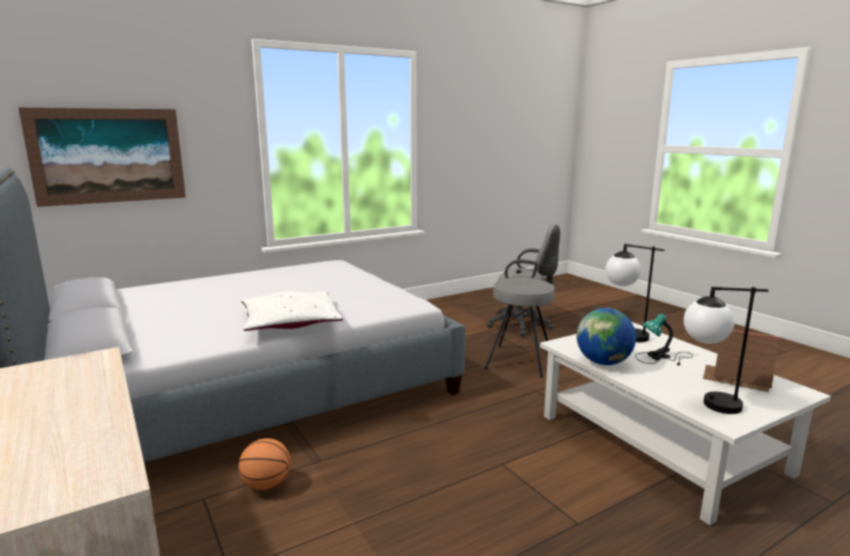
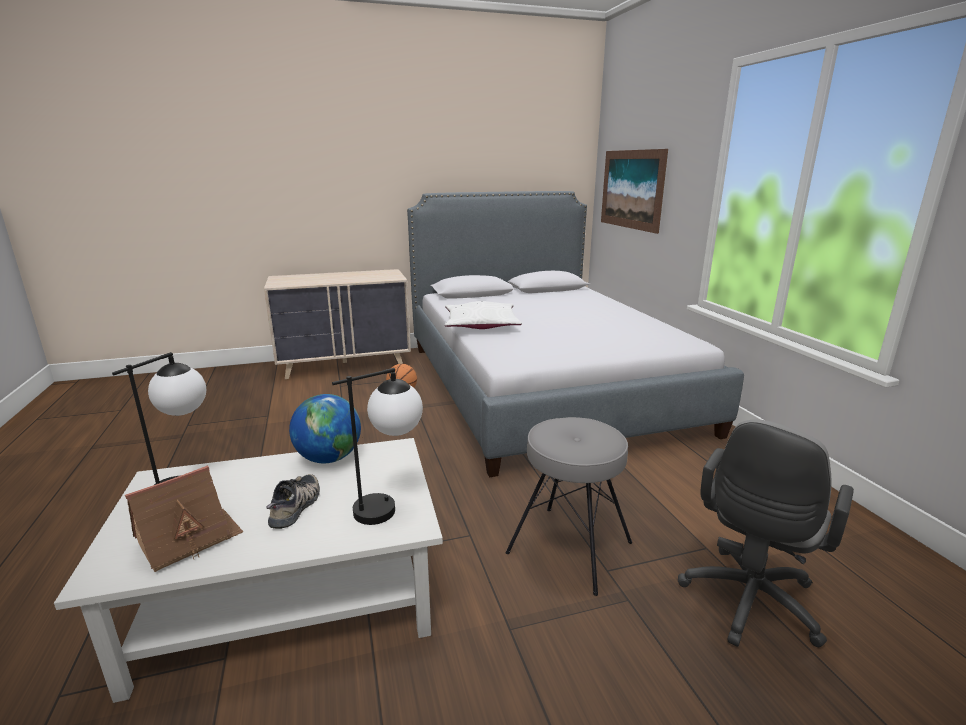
camera: 105 degrees right, 5 degrees up
table lamp [635,314,693,366] -> shoe [267,474,320,529]

